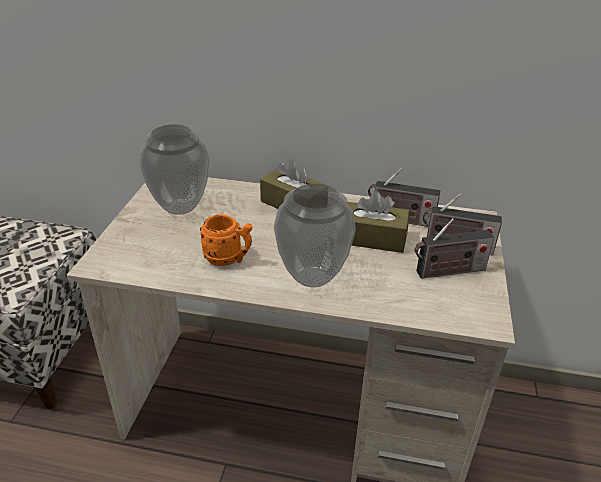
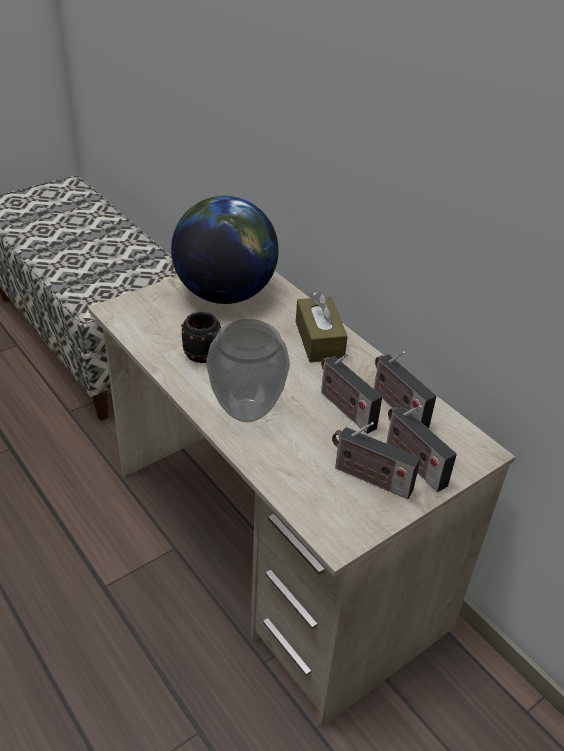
camera: 40 degrees right, 5 degrees up
vase [139,125,210,215] -> globe [171,196,279,304]
orange mug [200,214,253,266] -> black mug [181,312,221,363]
brown tissue box [348,191,409,253] -> radio [321,353,382,434]

